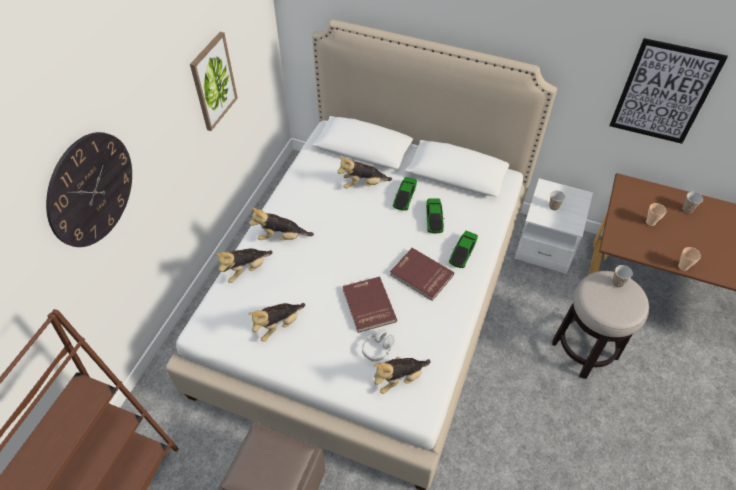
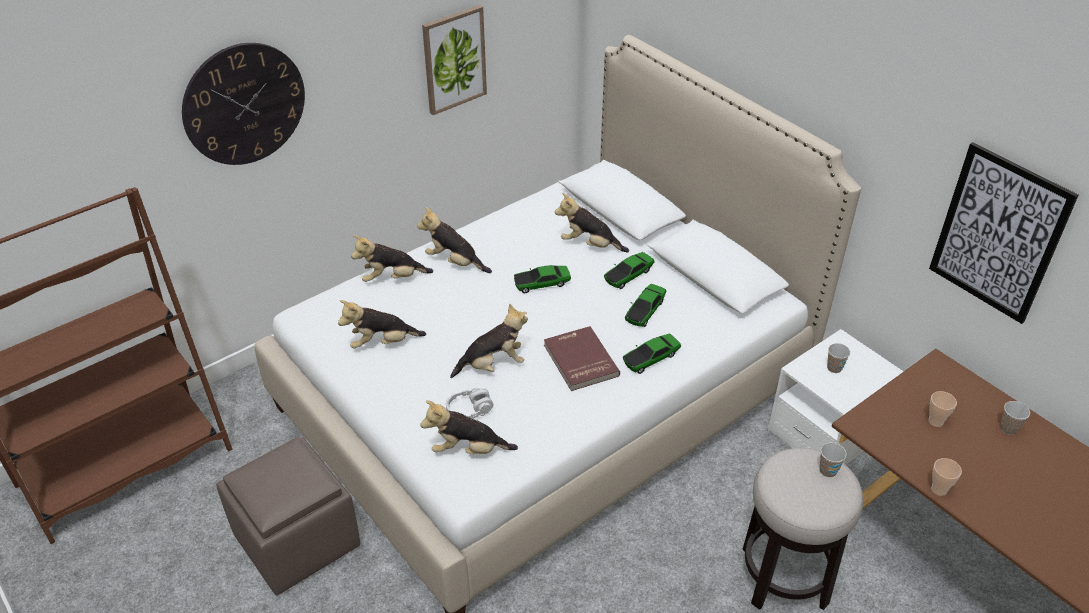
camera: 30 degrees right, 10 degrees down
red book [343,277,397,333] -> plush toy [450,303,528,378]
none -> toy car [514,265,571,293]

